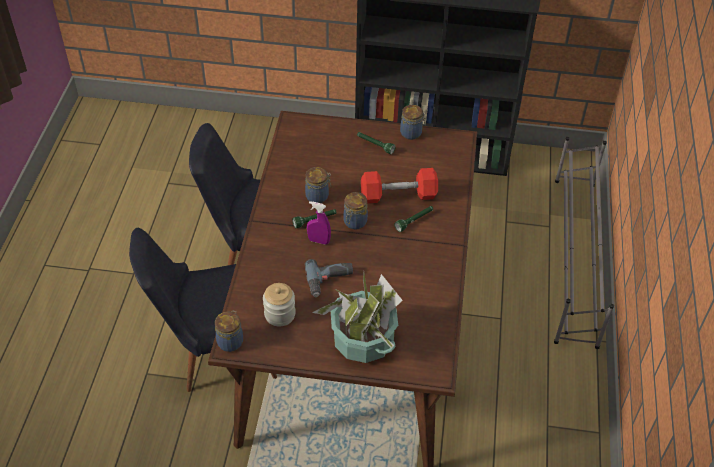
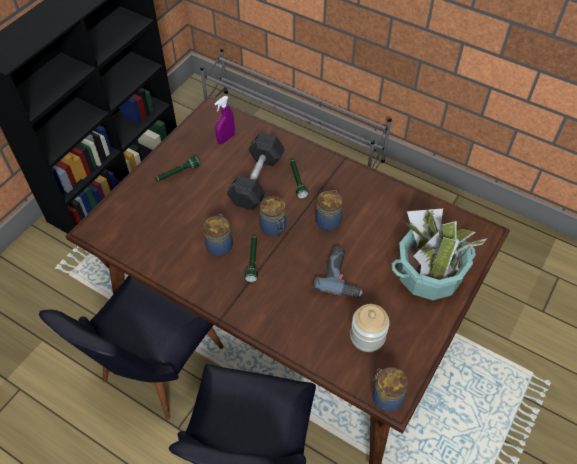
camera: 65 degrees left, 5 degrees up
purple spray bottle [307,201,331,245] -> purple spray bottle moved to [215,96,235,144]
red dumbbell [361,168,438,204] -> grey dumbbell [227,133,285,210]
jar [400,105,426,140] -> jar moved to [315,190,343,231]

